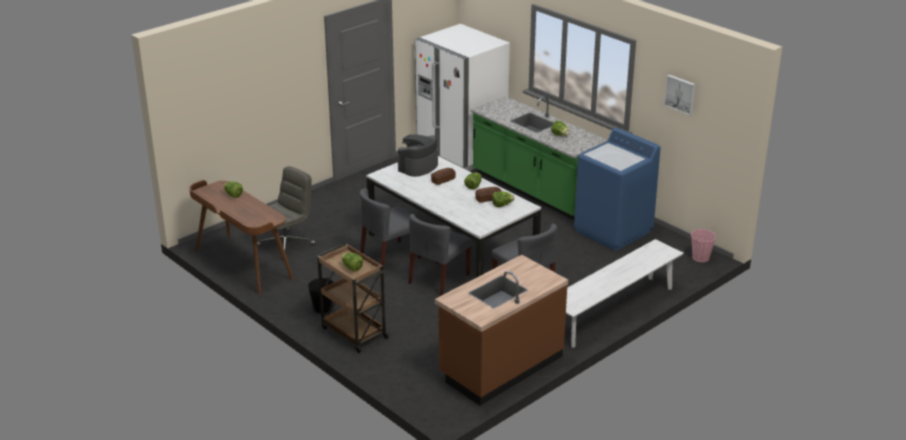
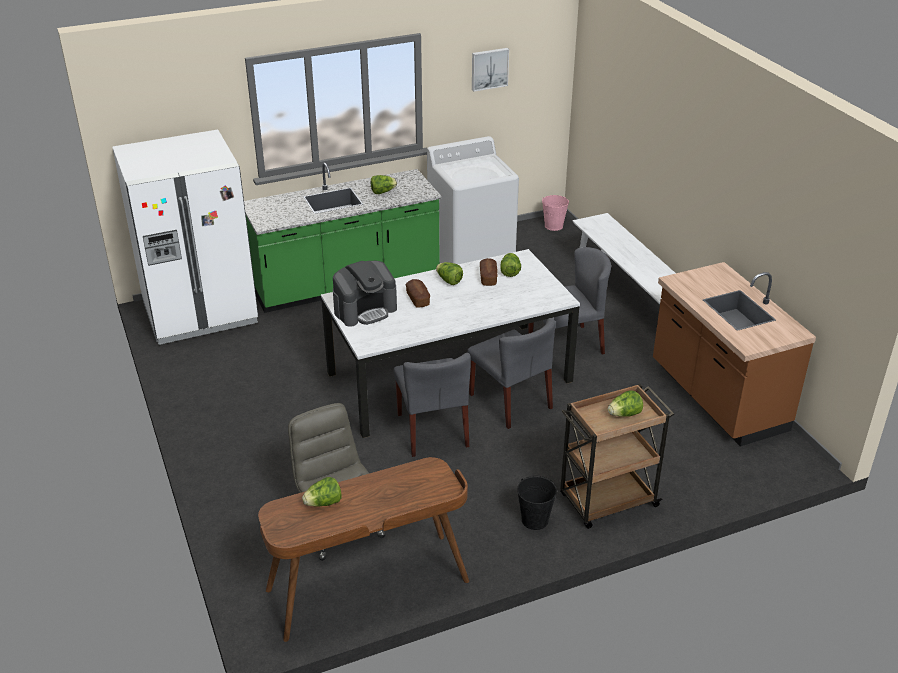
camera: 70 degrees left, 5 degrees up
coffee machine [398,134,438,177] -> coffee machine turned 90 degrees counterclockwise [333,261,397,327]
blue washing machine [574,128,661,251] -> white washing machine [427,136,519,264]

